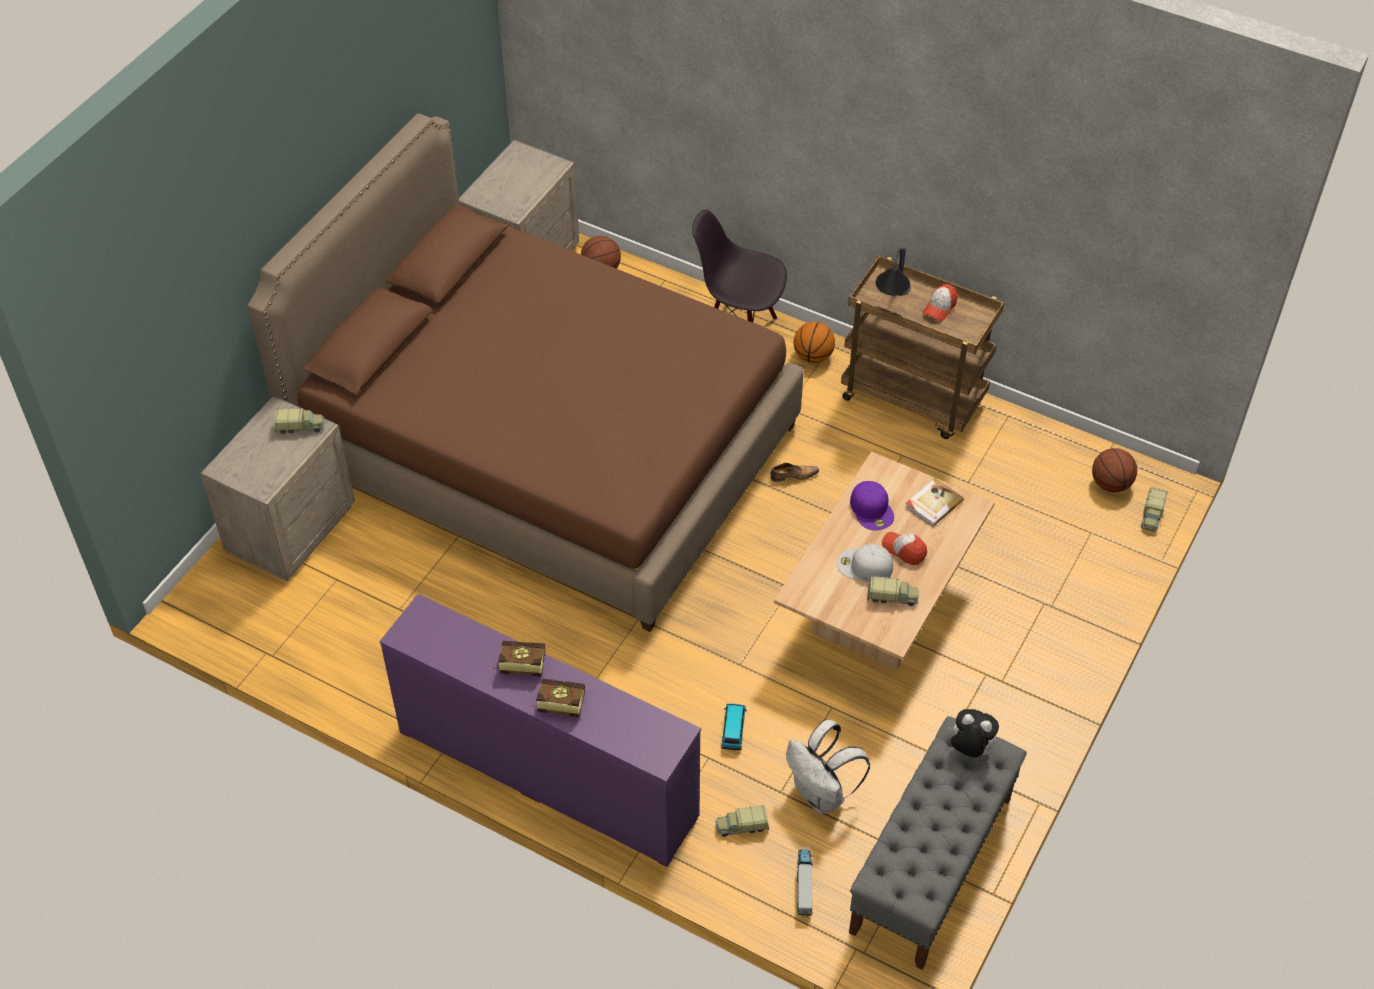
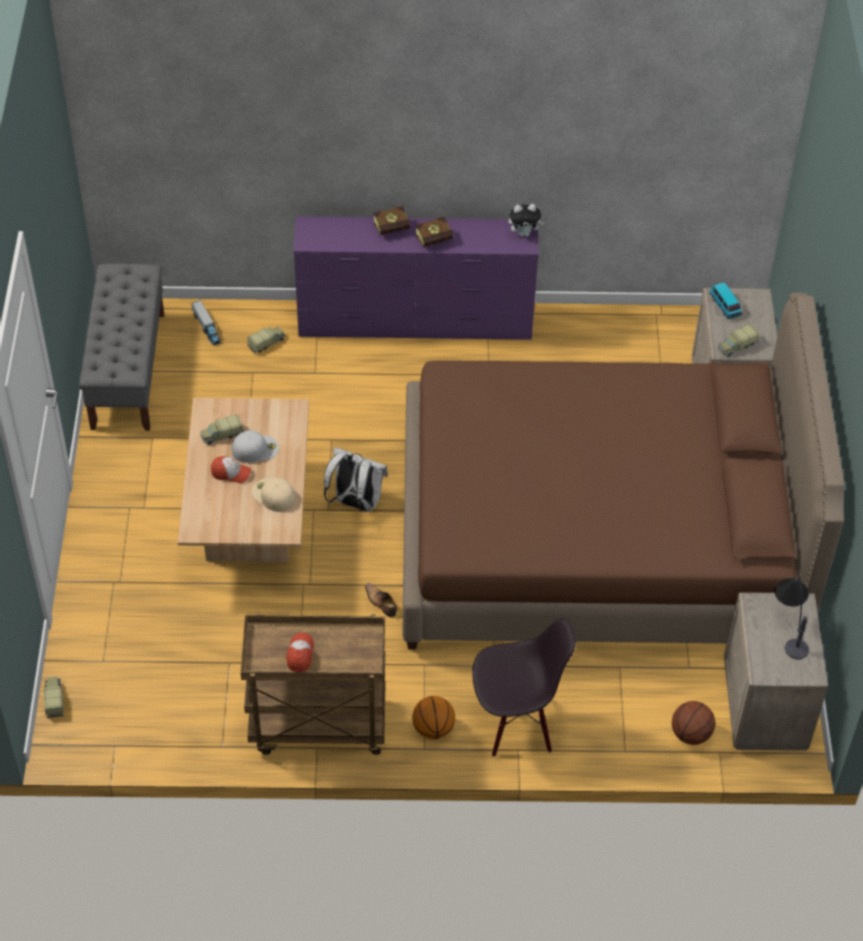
camera: 150 degrees right, 0 degrees up
toy car [721,704,747,750] -> toy car moved to [709,282,742,319]
shoe [770,463,819,482] -> shoe turned 90 degrees clockwise [365,583,397,617]
white backpack [786,720,870,814] -> white backpack moved to [324,447,388,512]
purple cap [850,481,894,530] -> beige cap [251,477,296,512]
table lamp [876,246,911,296] -> table lamp moved to [774,577,809,659]
book [905,478,964,527] -> none
plush toy [948,709,999,757] -> plush toy moved to [509,204,544,237]
basketball [1092,448,1137,492] -> none

